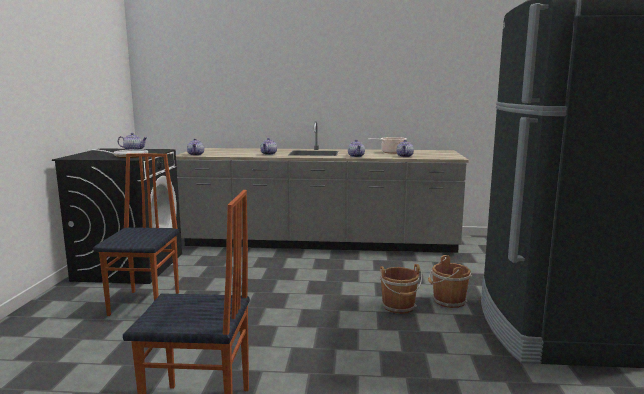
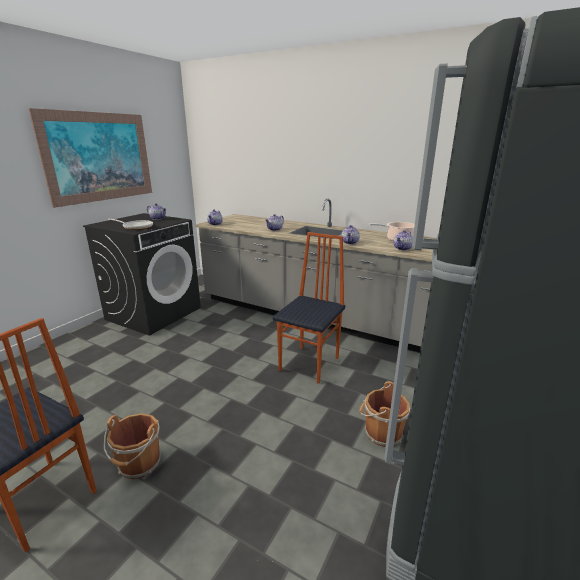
camera: 25 degrees right, 10 degrees up
chair [93,153,179,316] -> chair moved to [273,232,345,384]
brown bucket [380,264,422,314] -> brown bucket moved to [104,413,161,479]
none -> picture [28,108,152,208]

